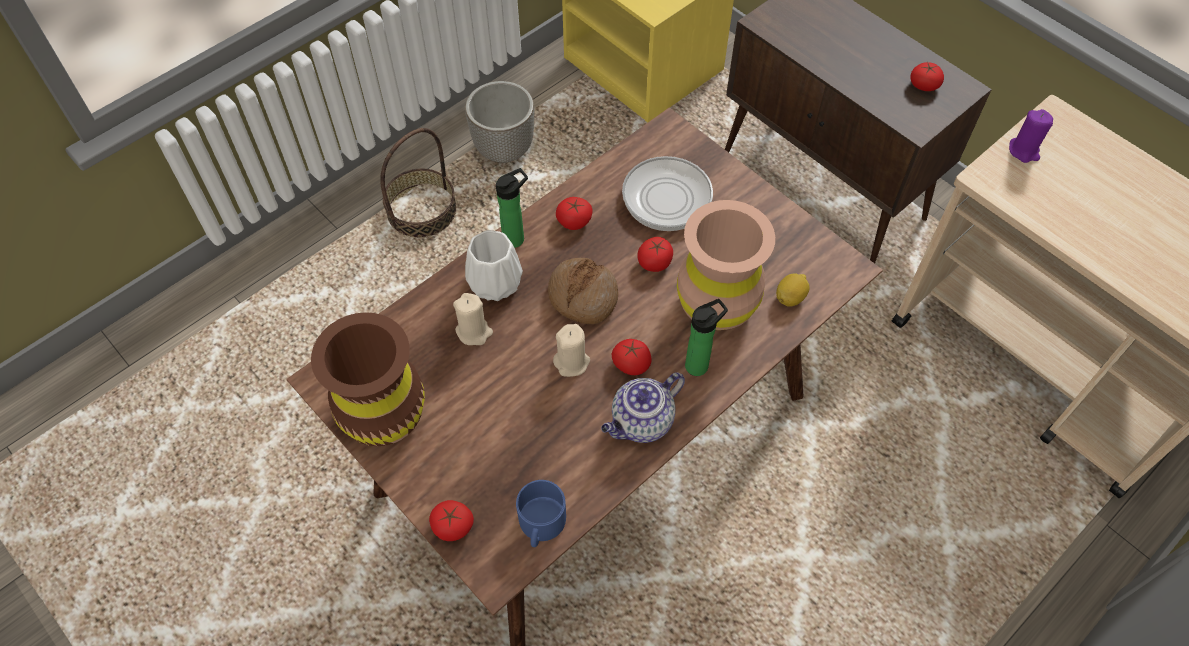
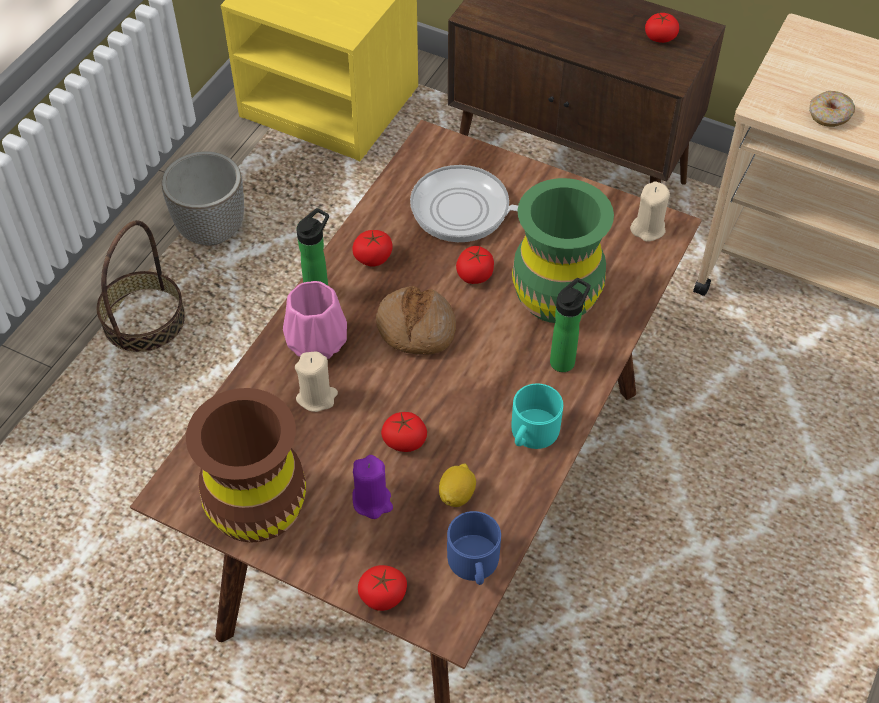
camera: 20 degrees left, 5 degrees down
white vase [465,230,523,301] -> pink vase [283,281,347,359]
beige candle [553,324,590,377] -> beige candle moved to [630,182,670,242]
teapot [601,372,685,443] -> turquoise mug [511,384,563,449]
tomato [612,339,652,375] -> tomato moved to [381,412,427,452]
brown vase [677,200,775,330] -> green vase [512,178,614,323]
lemon [776,274,810,307] -> lemon moved to [439,464,476,507]
purple candle [1009,109,1053,163] -> purple candle moved to [352,455,393,519]
none -> donut [809,91,855,127]

